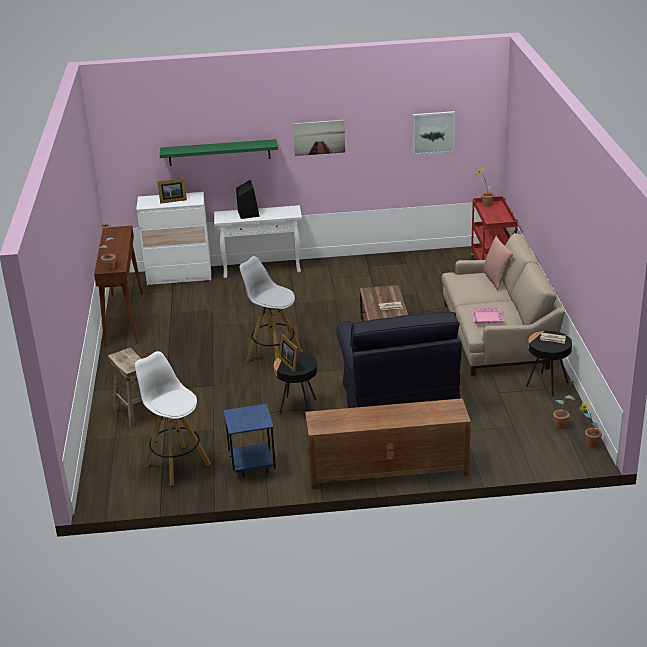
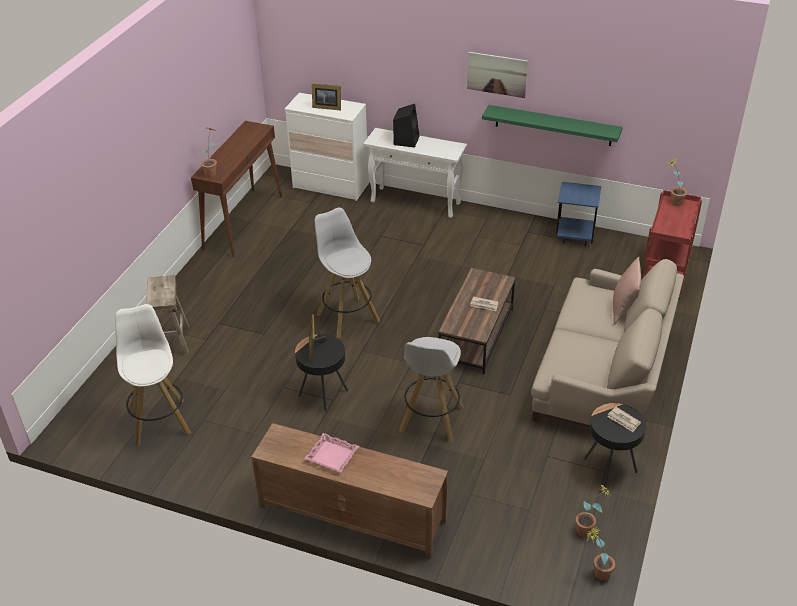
camera: 25 degrees right, 10 degrees up
green shelf [160,139,278,166] -> green shelf moved to [482,105,623,146]
blue side table [223,404,276,477] -> blue side table moved to [556,182,601,246]
black armchair [336,311,462,408] -> white stool [399,337,464,442]
picture [413,111,455,155] -> none
pink tray [471,307,504,324] -> pink tray moved to [304,433,359,473]

